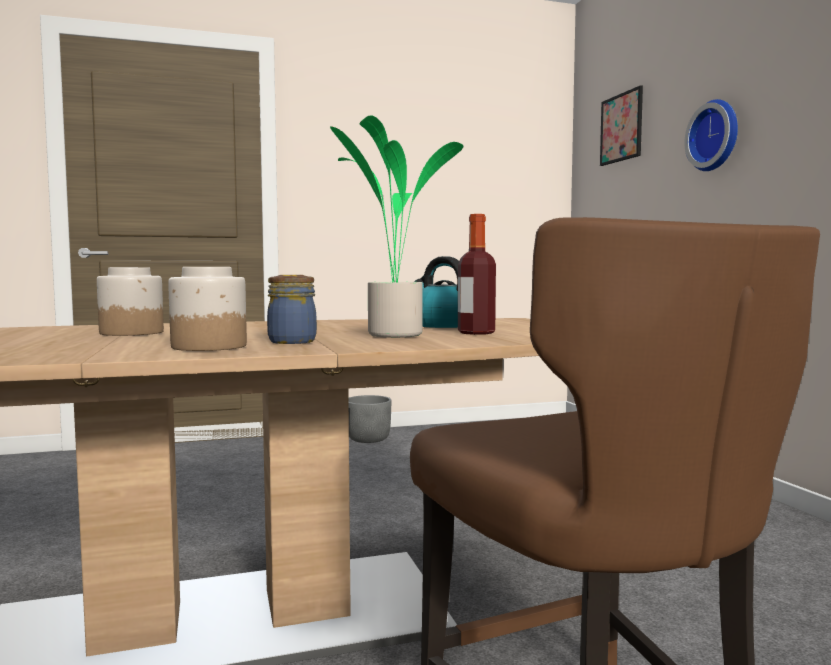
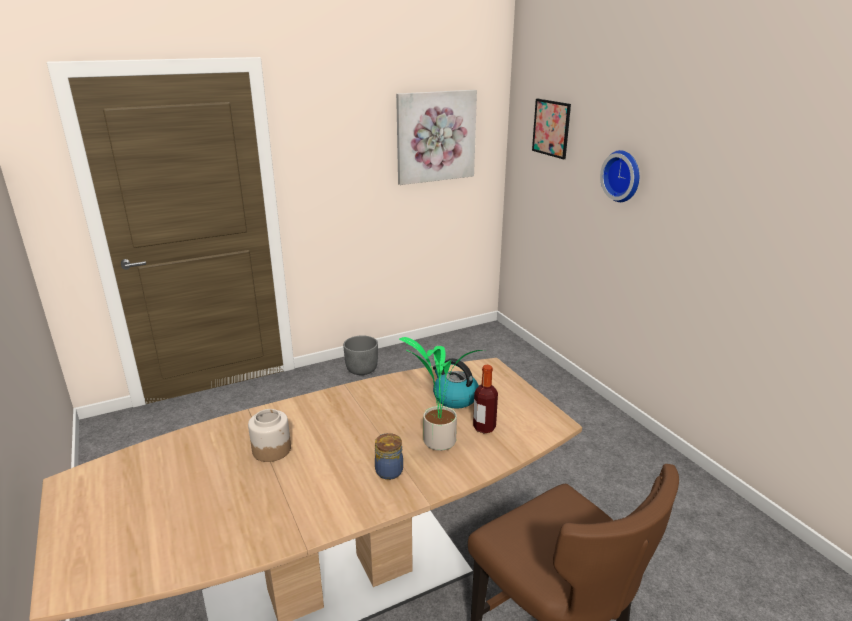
camera: 10 degrees left, 20 degrees up
jar [168,267,247,351] -> none
none -> picture [396,90,477,185]

